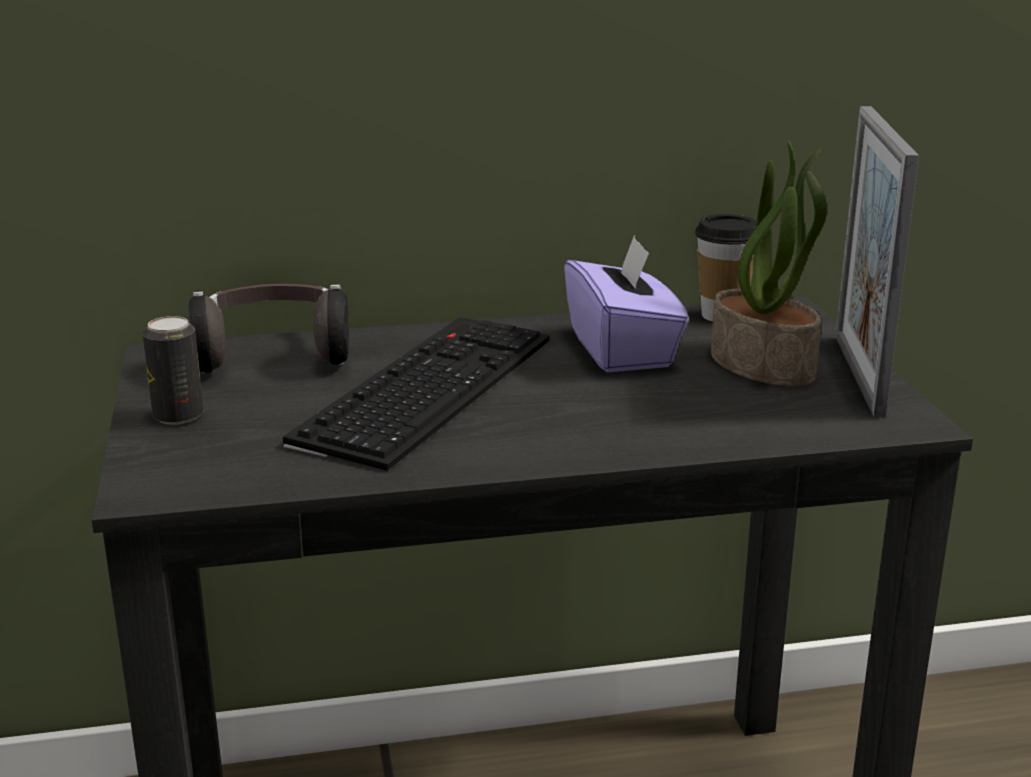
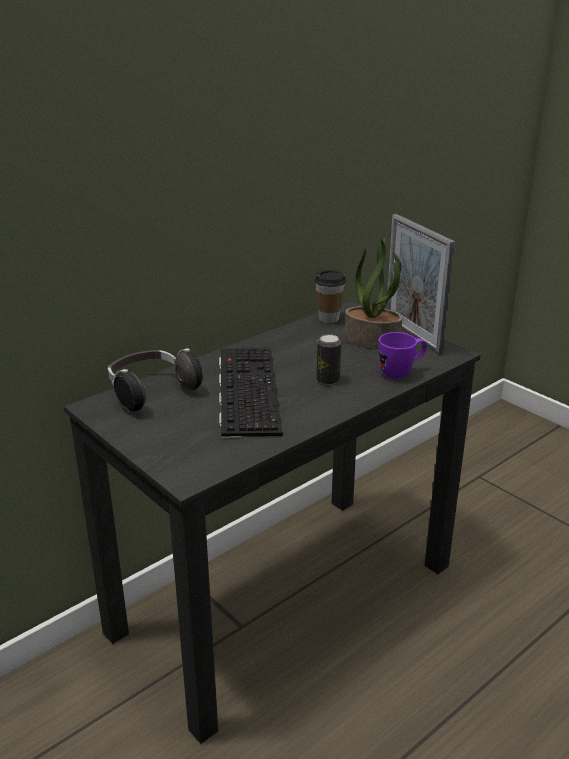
camera: 30 degrees left, 5 degrees up
can [142,316,204,425] -> can moved to [317,334,341,385]
purple tissue box [564,235,689,373] -> none
none -> purple mug [378,332,427,379]

